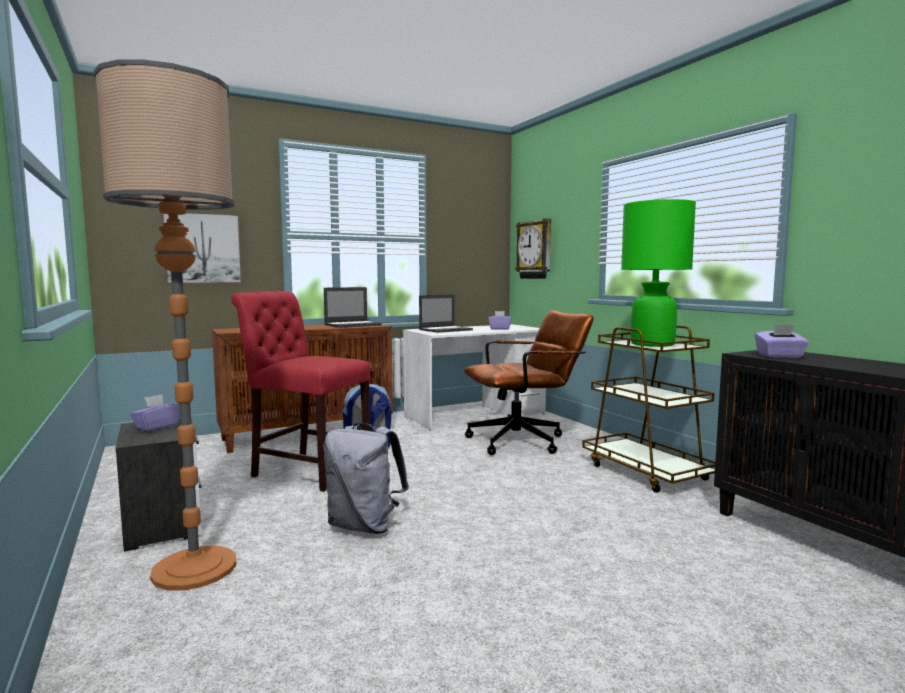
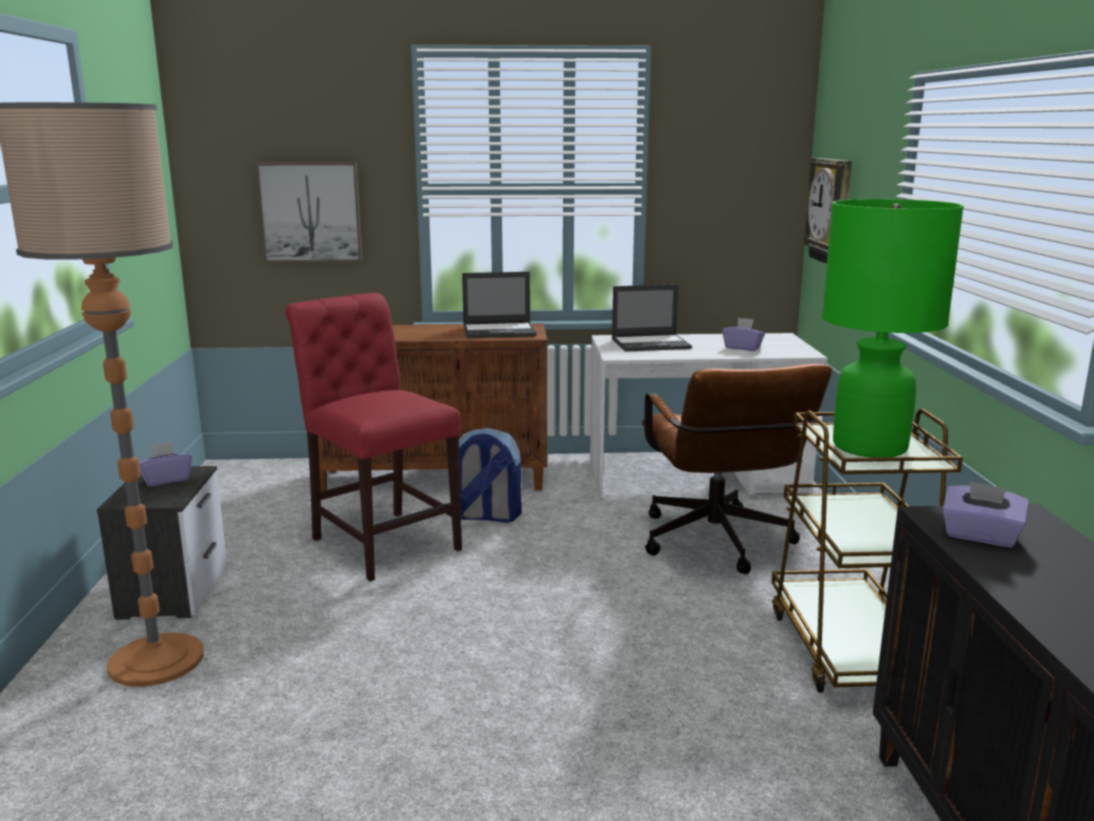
camera: 25 degrees right, 10 degrees up
grey backpack [324,423,409,534] -> none
brown office chair [464,310,594,455] -> brown office chair turned 75 degrees clockwise [642,364,832,574]

